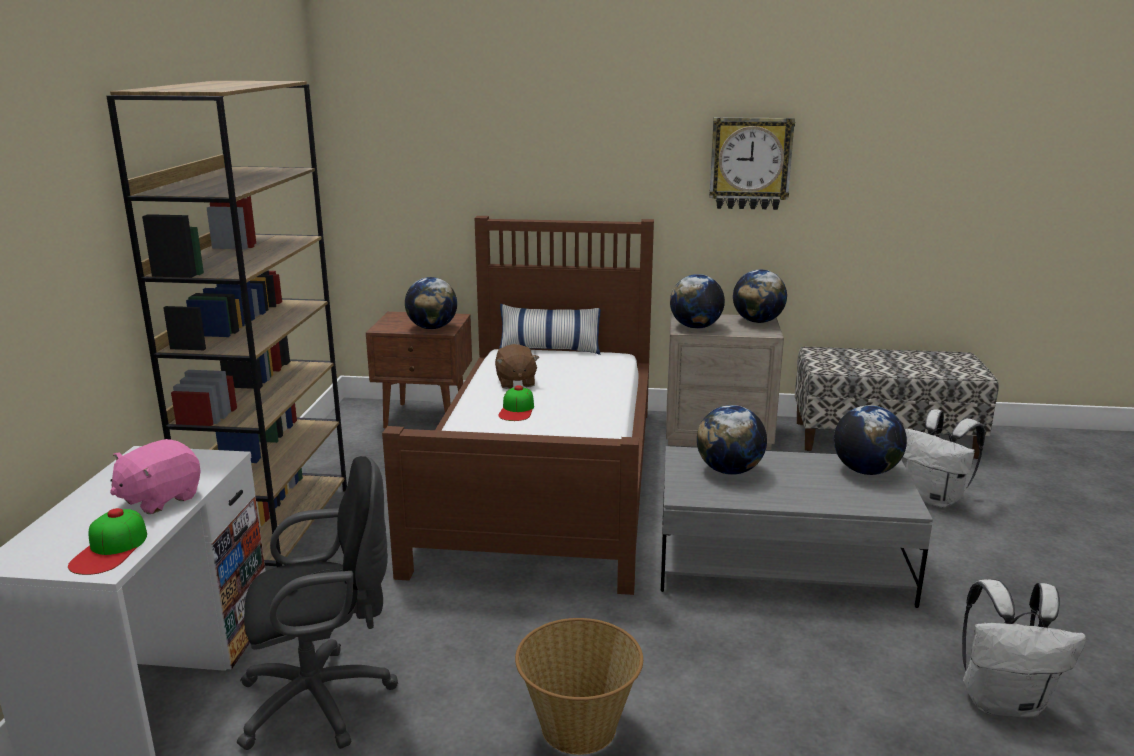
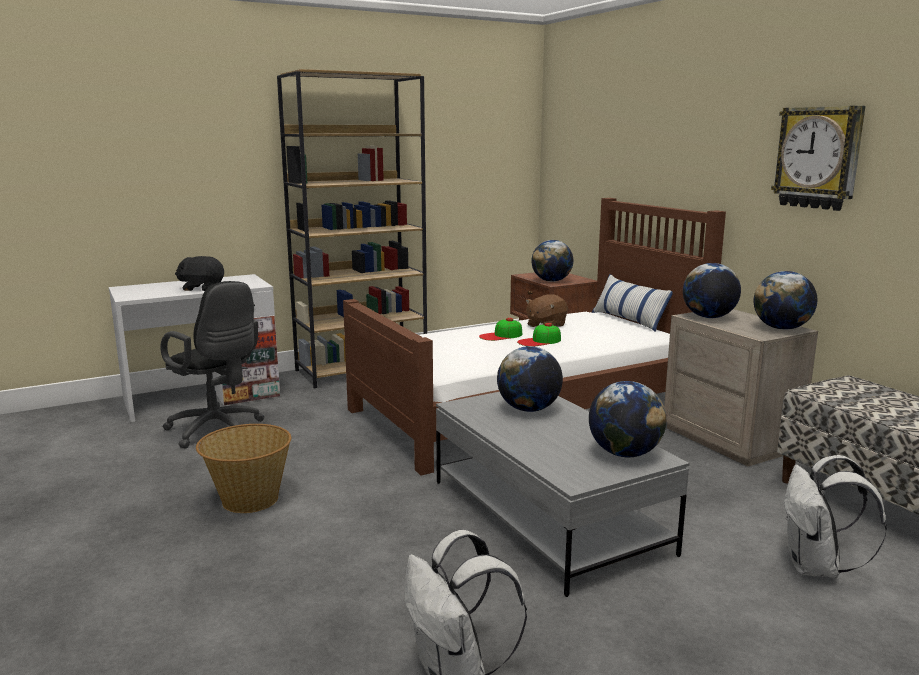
camera: 55 degrees right, 5 degrees down
cap [68,508,147,575] -> cap moved to [517,323,561,346]
pink plush toy [110,439,201,514] -> black plush toy [175,256,224,291]

